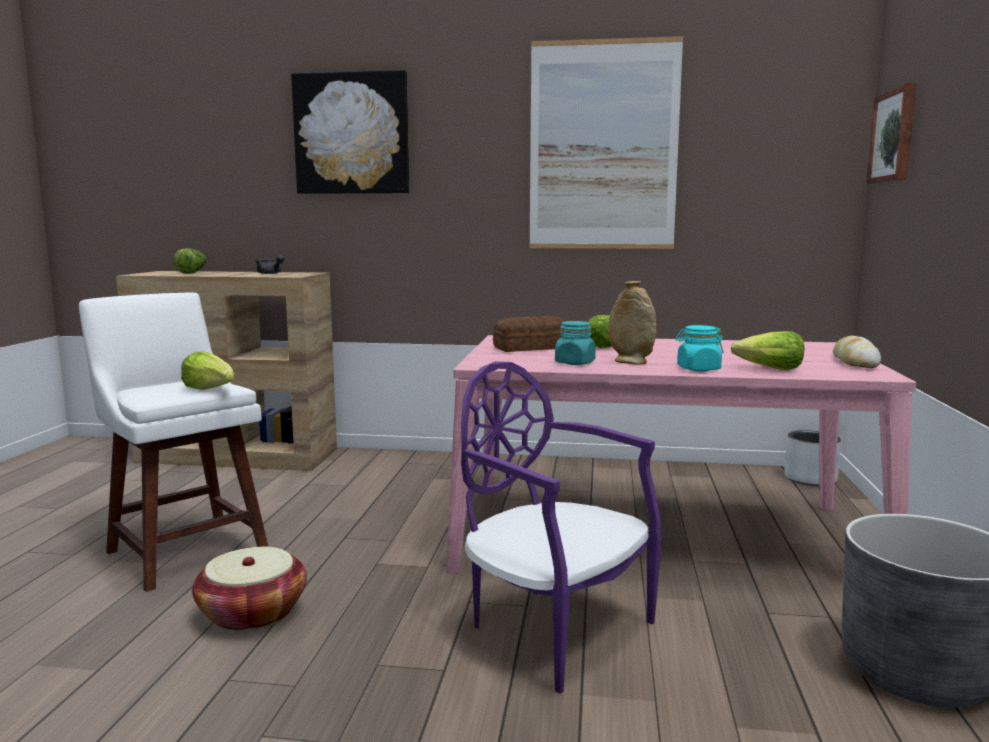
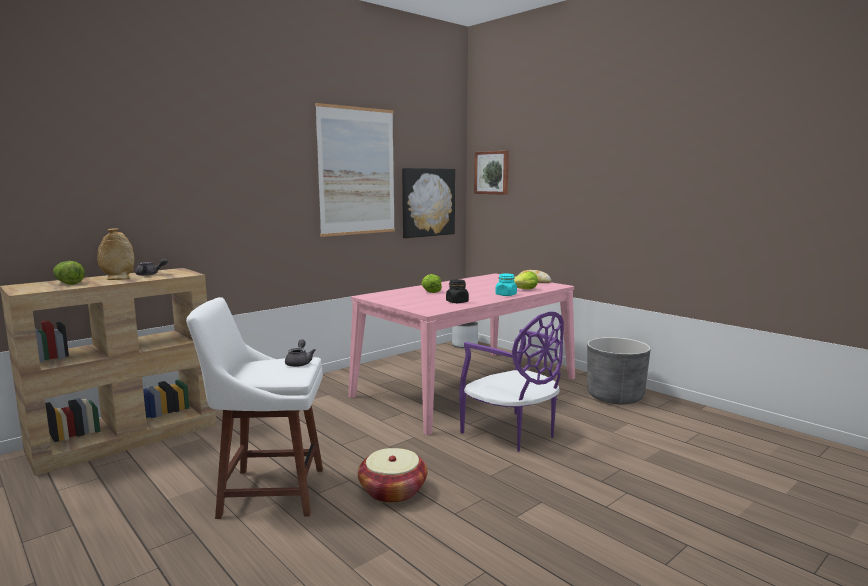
camera: 50 degrees left, 0 degrees up
lettuce [181,352,234,390] -> grey teapot [285,339,316,367]
picture [291,70,409,194] -> picture moved to [402,168,455,238]
purple chair [461,361,662,693] -> purple chair turned 120 degrees counterclockwise [459,311,564,452]
bread [493,316,566,352] -> none
turquoise jar [555,321,596,365] -> black jar [446,279,469,303]
beige vase [608,281,657,364] -> beige vase moved to [97,228,135,280]

